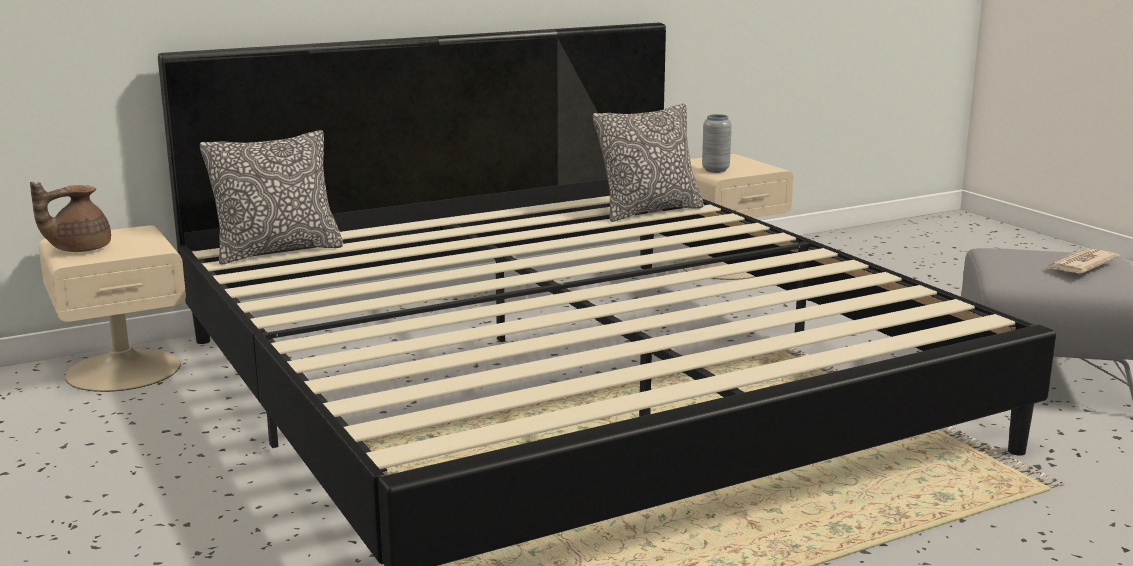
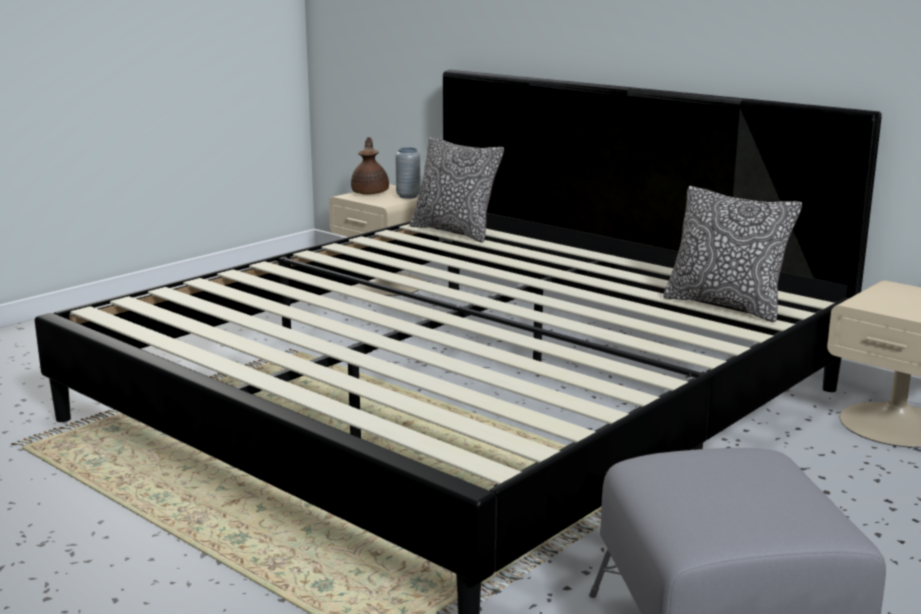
camera: 70 degrees right, 0 degrees up
brown teapot [30,182,111,252] -> brown teapot turned 60 degrees clockwise [351,137,389,195]
grey vase [702,114,732,173] -> grey vase moved to [395,147,421,199]
newspaper [1048,248,1120,273] -> none

